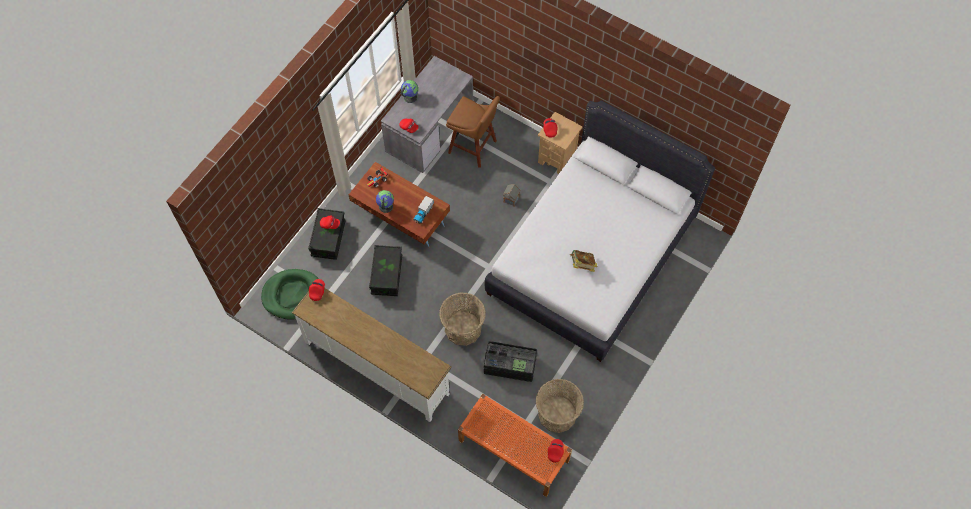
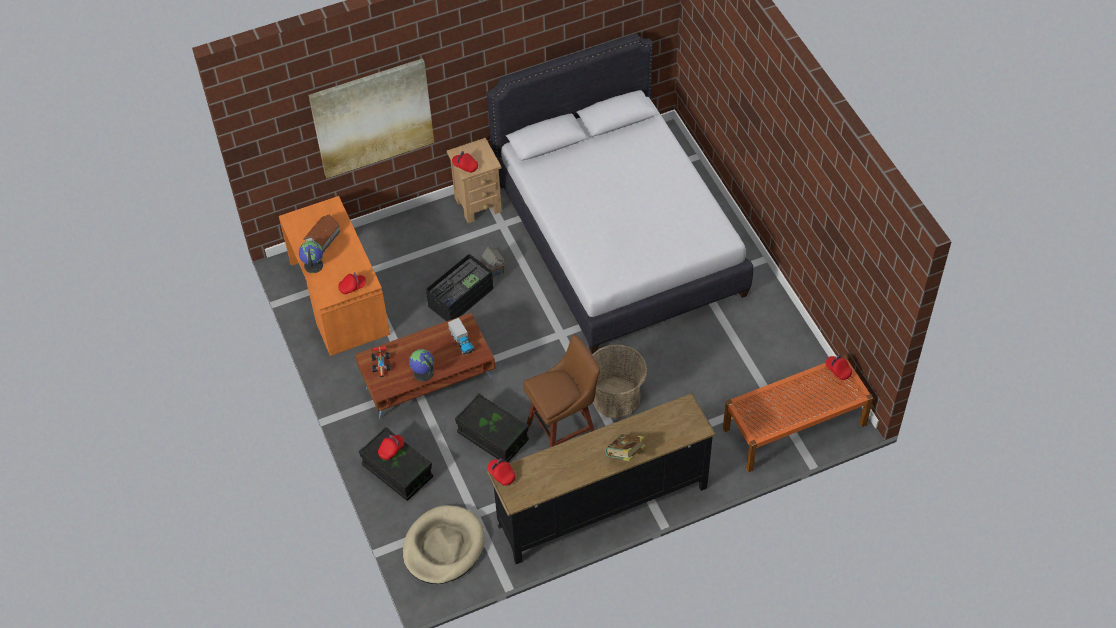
camera: 55 degrees left, 10 degrees down
green dog bed [261,269,319,320] -> beige dog bed [403,505,485,584]
white dresser [292,288,452,422] -> black dresser [487,393,716,564]
grey desk [381,56,473,173] -> orange desk [279,196,390,356]
brown stool [446,96,500,168] -> brown stool moved to [523,335,600,447]
black storage box [484,341,537,382] -> black storage box moved to [426,254,494,321]
basket [536,379,584,433] -> none
book [570,250,598,272] -> book moved to [605,434,646,461]
none -> toy house [303,214,340,252]
none -> picture [309,58,434,179]

